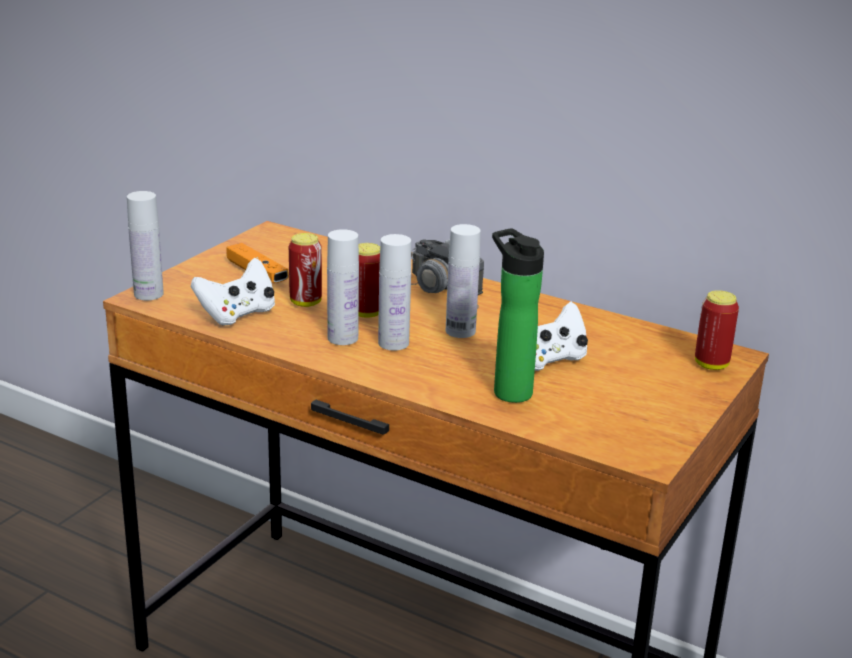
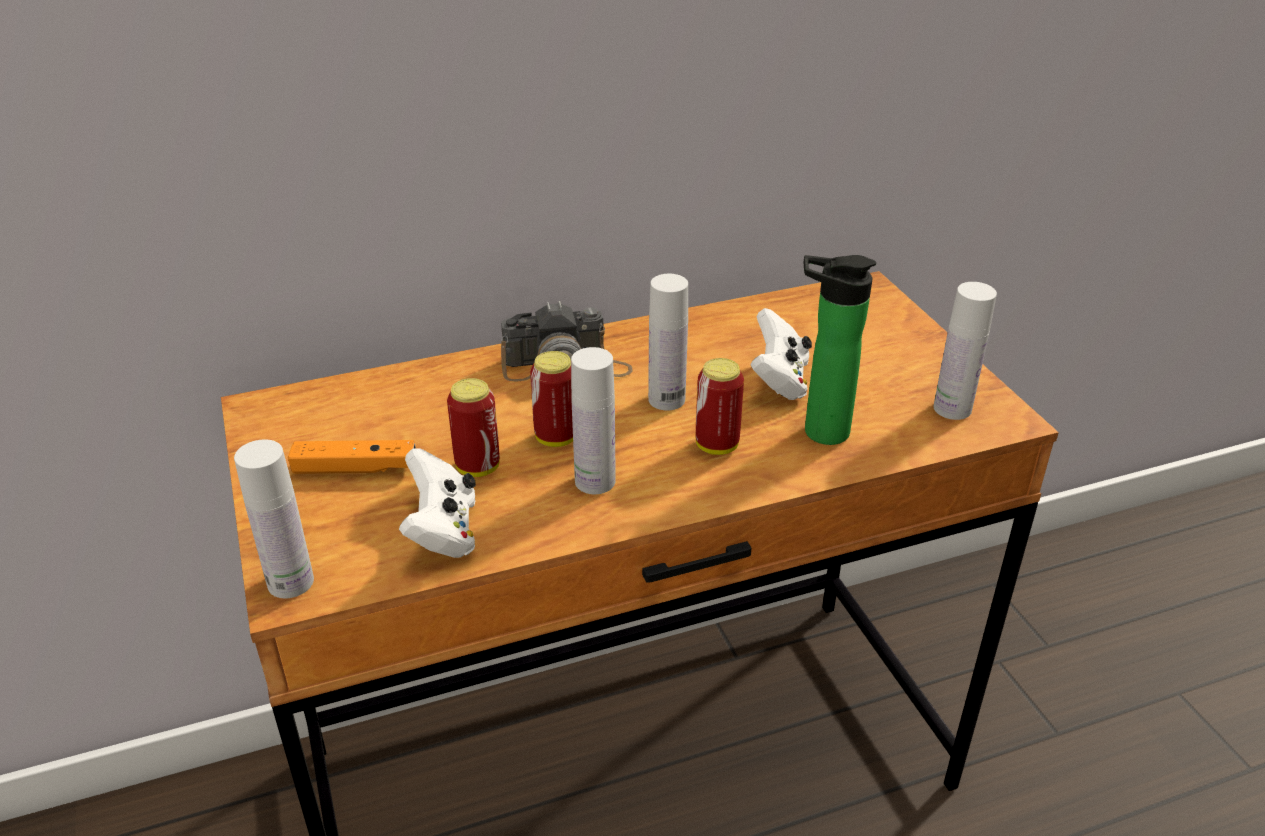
camera: 50 degrees left, 10 degrees up
white bottle [378,234,411,350] -> white bottle moved to [933,282,997,420]
can [695,290,739,370] -> can moved to [696,358,744,455]

